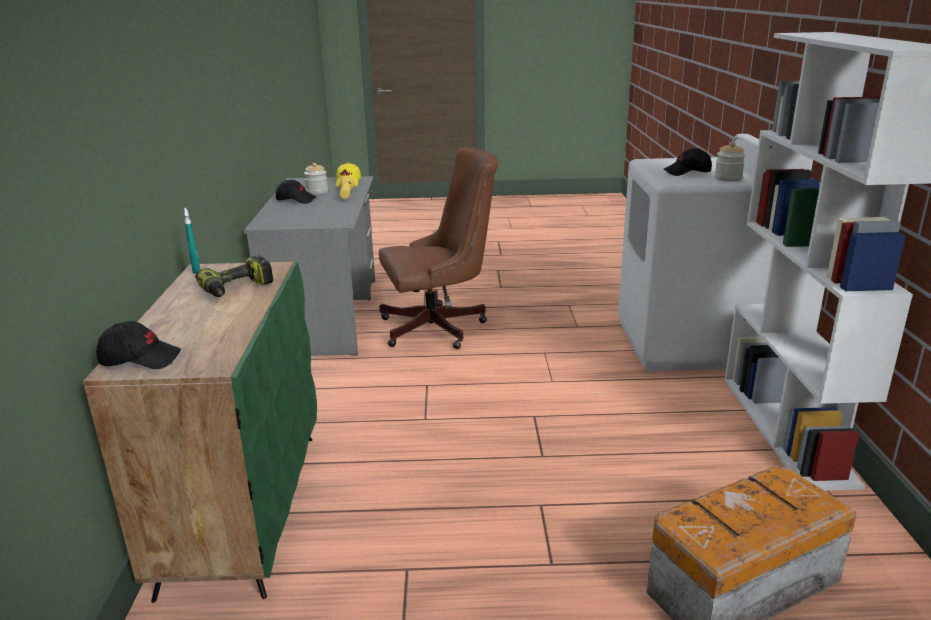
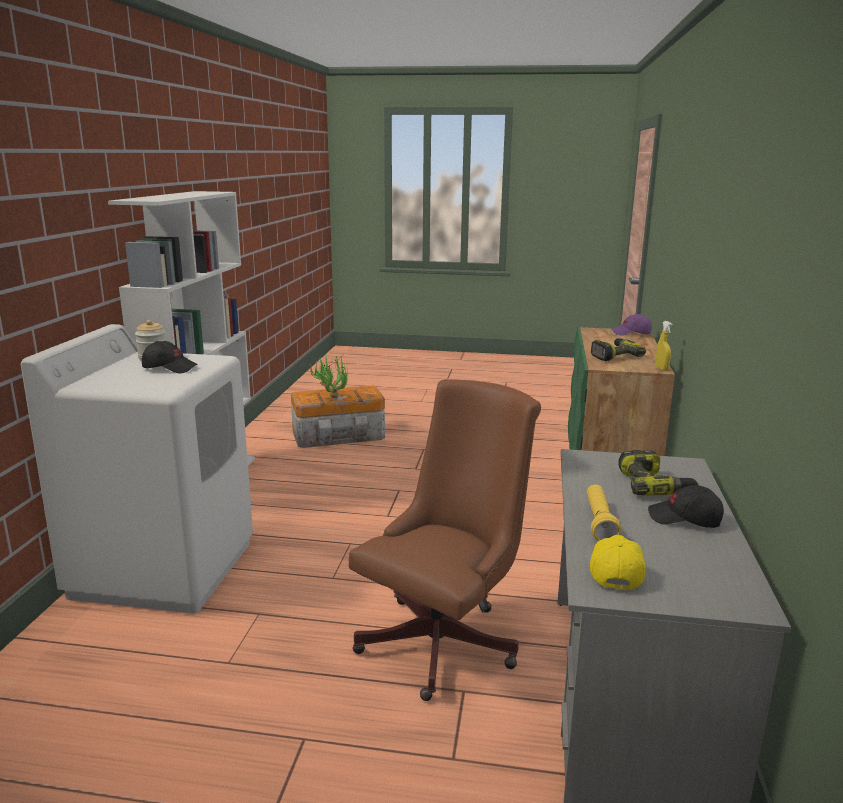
camera: 170 degrees left, 5 degrees down
black cap [96,321,181,369] -> purple cap [612,314,652,335]
turquoise spray bottle [184,208,200,274] -> yellow spray bottle [655,321,672,371]
jar [304,163,328,194] -> none
brown office chair [379,147,499,349] -> brown office chair turned 135 degrees clockwise [349,379,541,701]
none -> potted plant [310,356,348,398]
none -> power drill [618,450,699,496]

